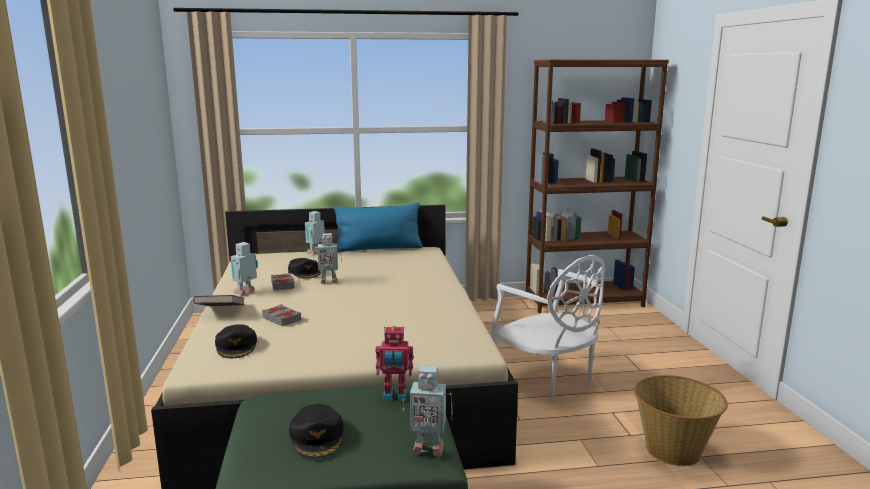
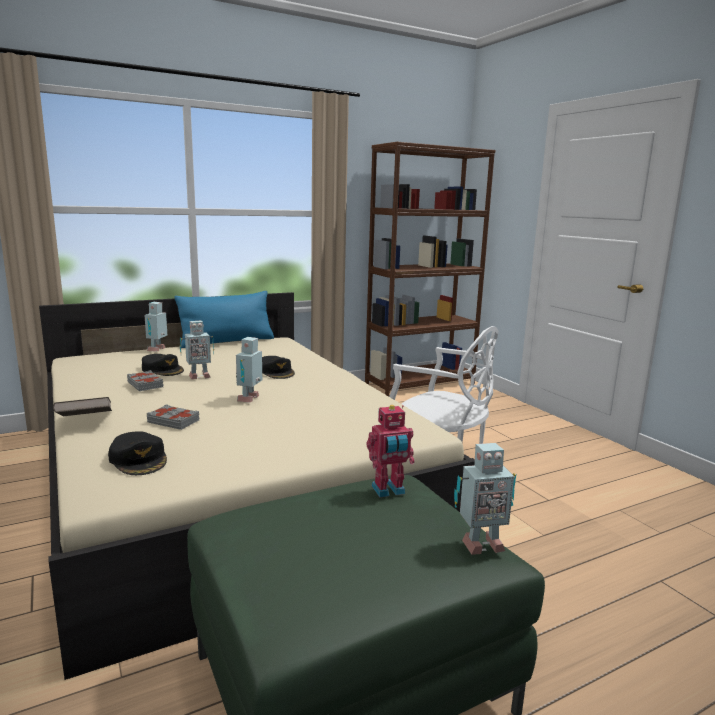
camera: 20 degrees left, 0 degrees up
toy robot [231,242,257,295] -> toy robot moved to [236,337,262,403]
black cap [289,404,344,459] -> black cap moved to [262,356,295,379]
basket [634,375,728,466] -> none

